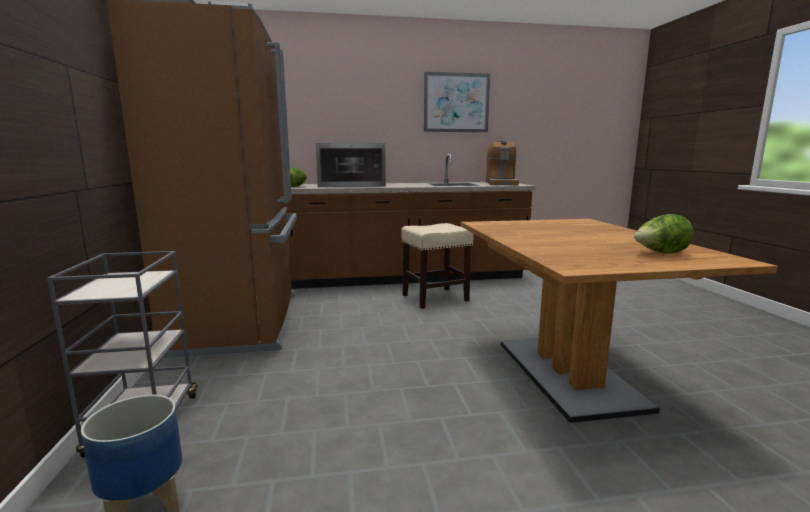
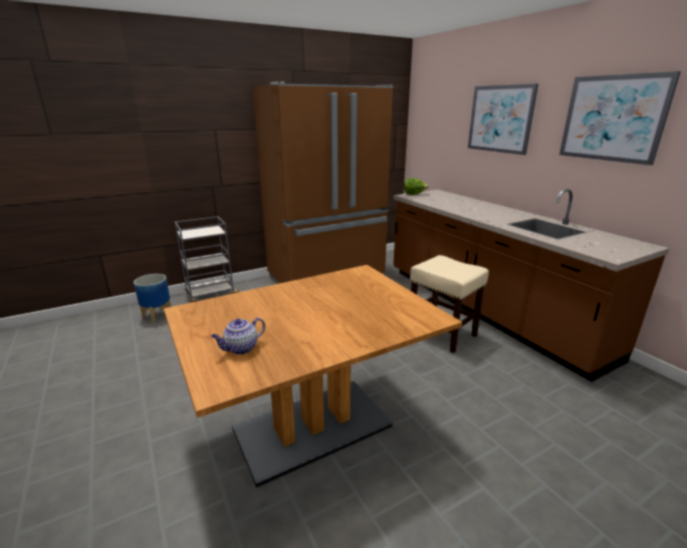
camera: 70 degrees right, 10 degrees up
microwave [316,143,386,187] -> none
coffee machine [486,141,519,185] -> none
lettuce [634,214,694,254] -> teapot [211,318,265,355]
none -> picture [468,84,538,155]

